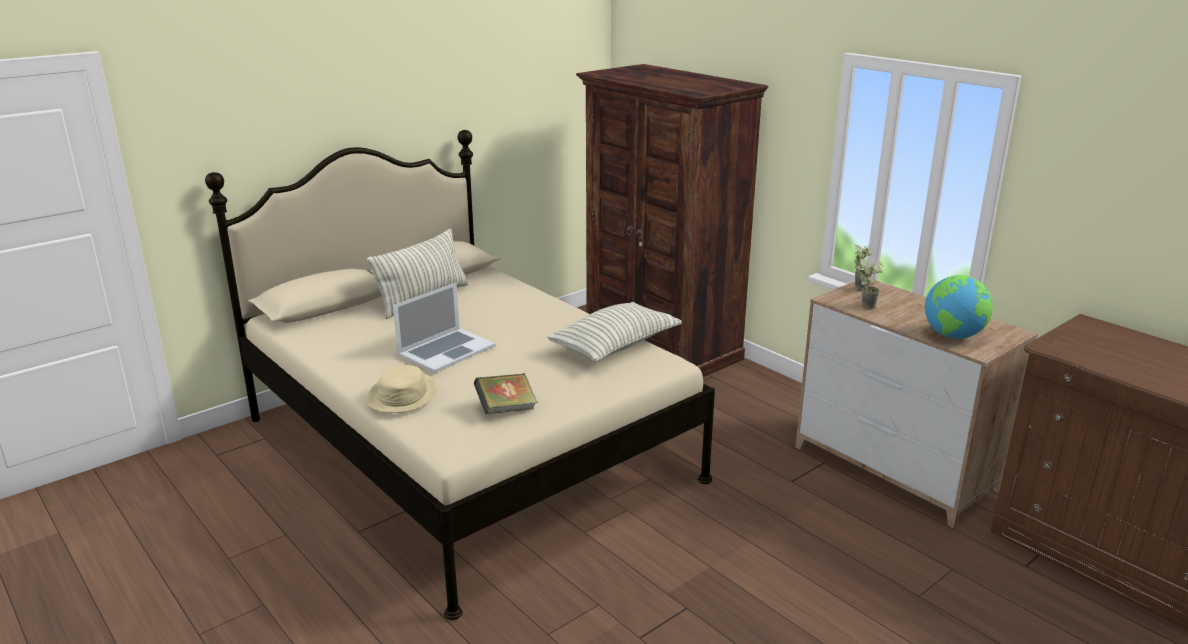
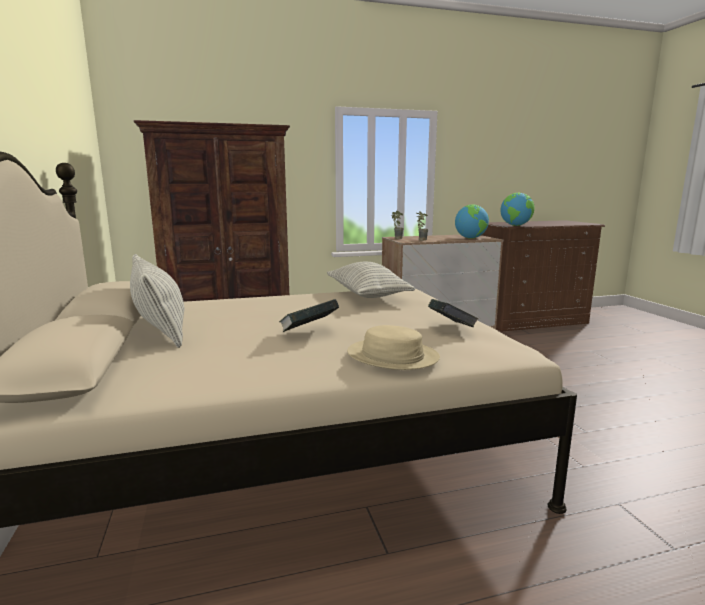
camera: 65 degrees left, 10 degrees down
laptop [393,283,496,373] -> book [279,299,339,332]
none -> globe [500,193,535,226]

